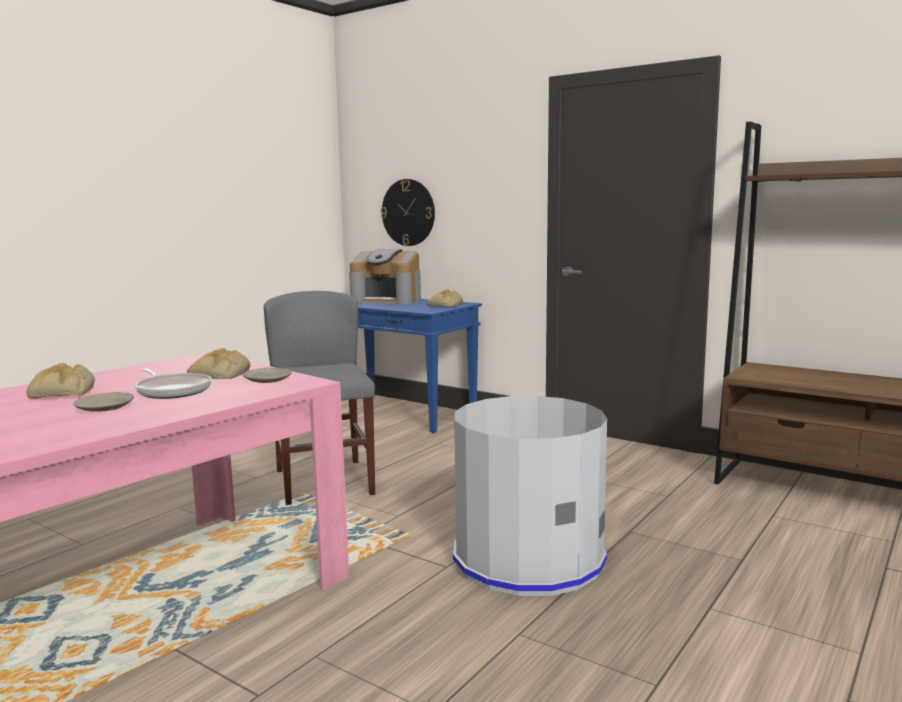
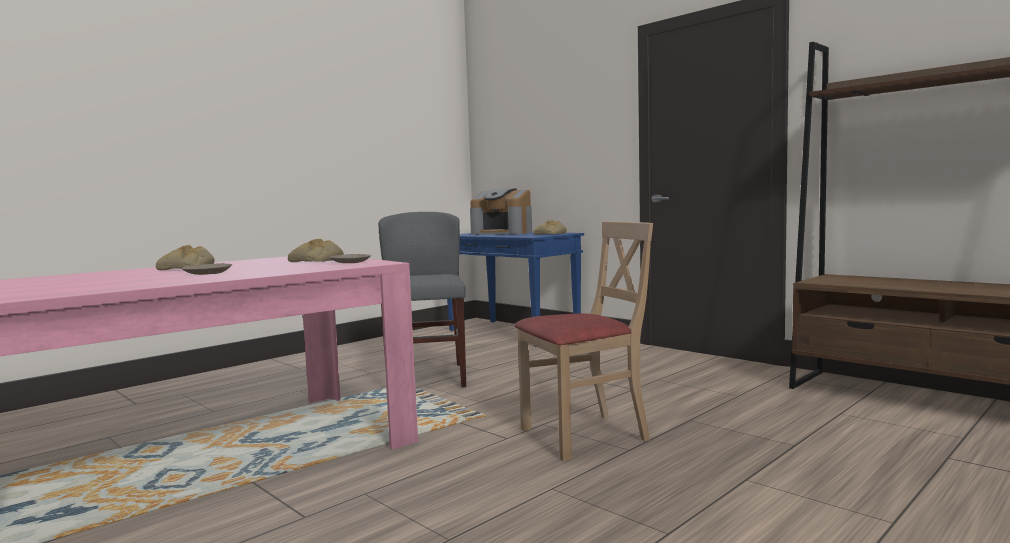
camera: 10 degrees right, 5 degrees down
frying pan [135,368,212,399] -> none
wall clock [381,179,435,246] -> none
grey trash can [453,396,607,596] -> beige chair [514,221,653,461]

